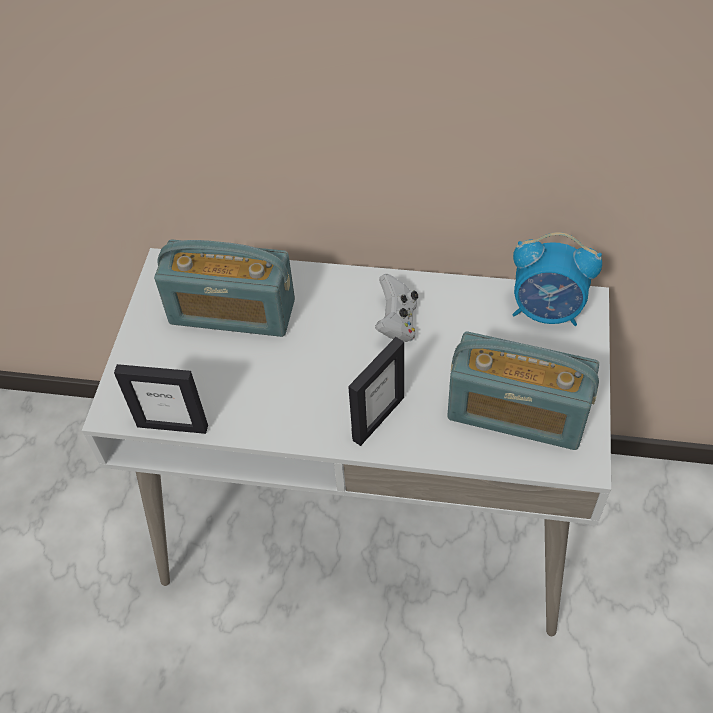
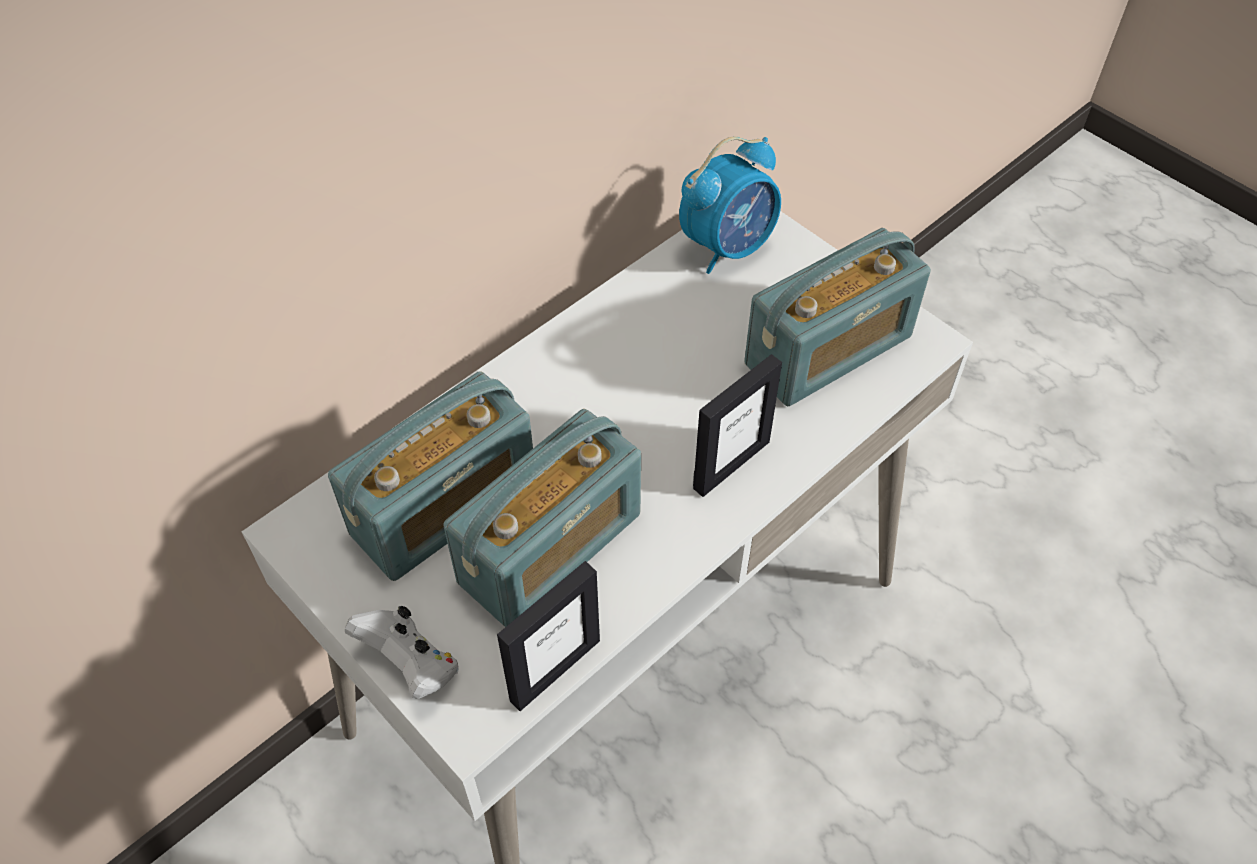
camera: 55 degrees left, 0 degrees up
picture frame [348,337,404,446] -> picture frame turned 60 degrees clockwise [693,354,782,497]
white game controller [375,274,418,342] -> white game controller moved to [345,606,459,699]
none -> radio [443,409,641,627]

